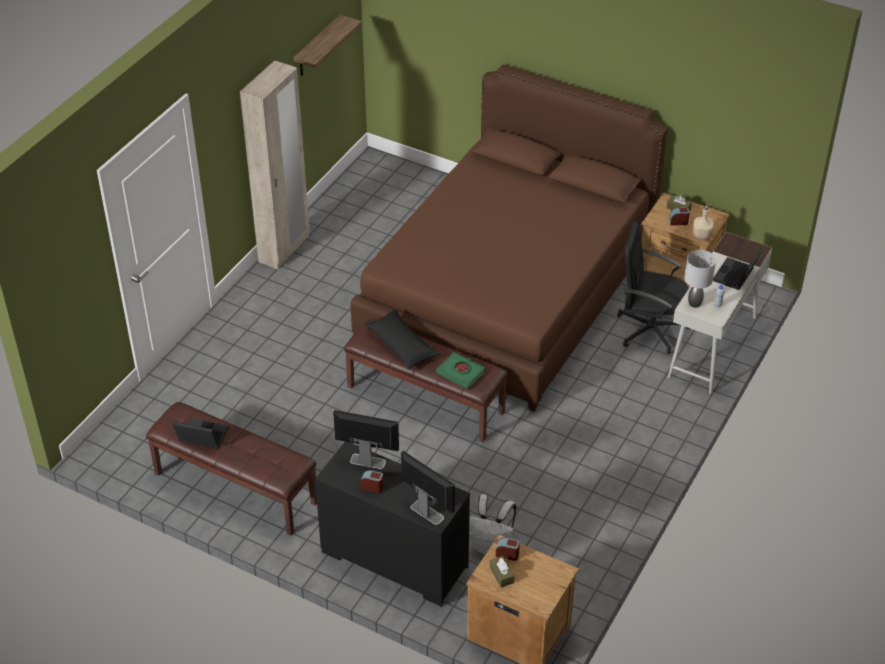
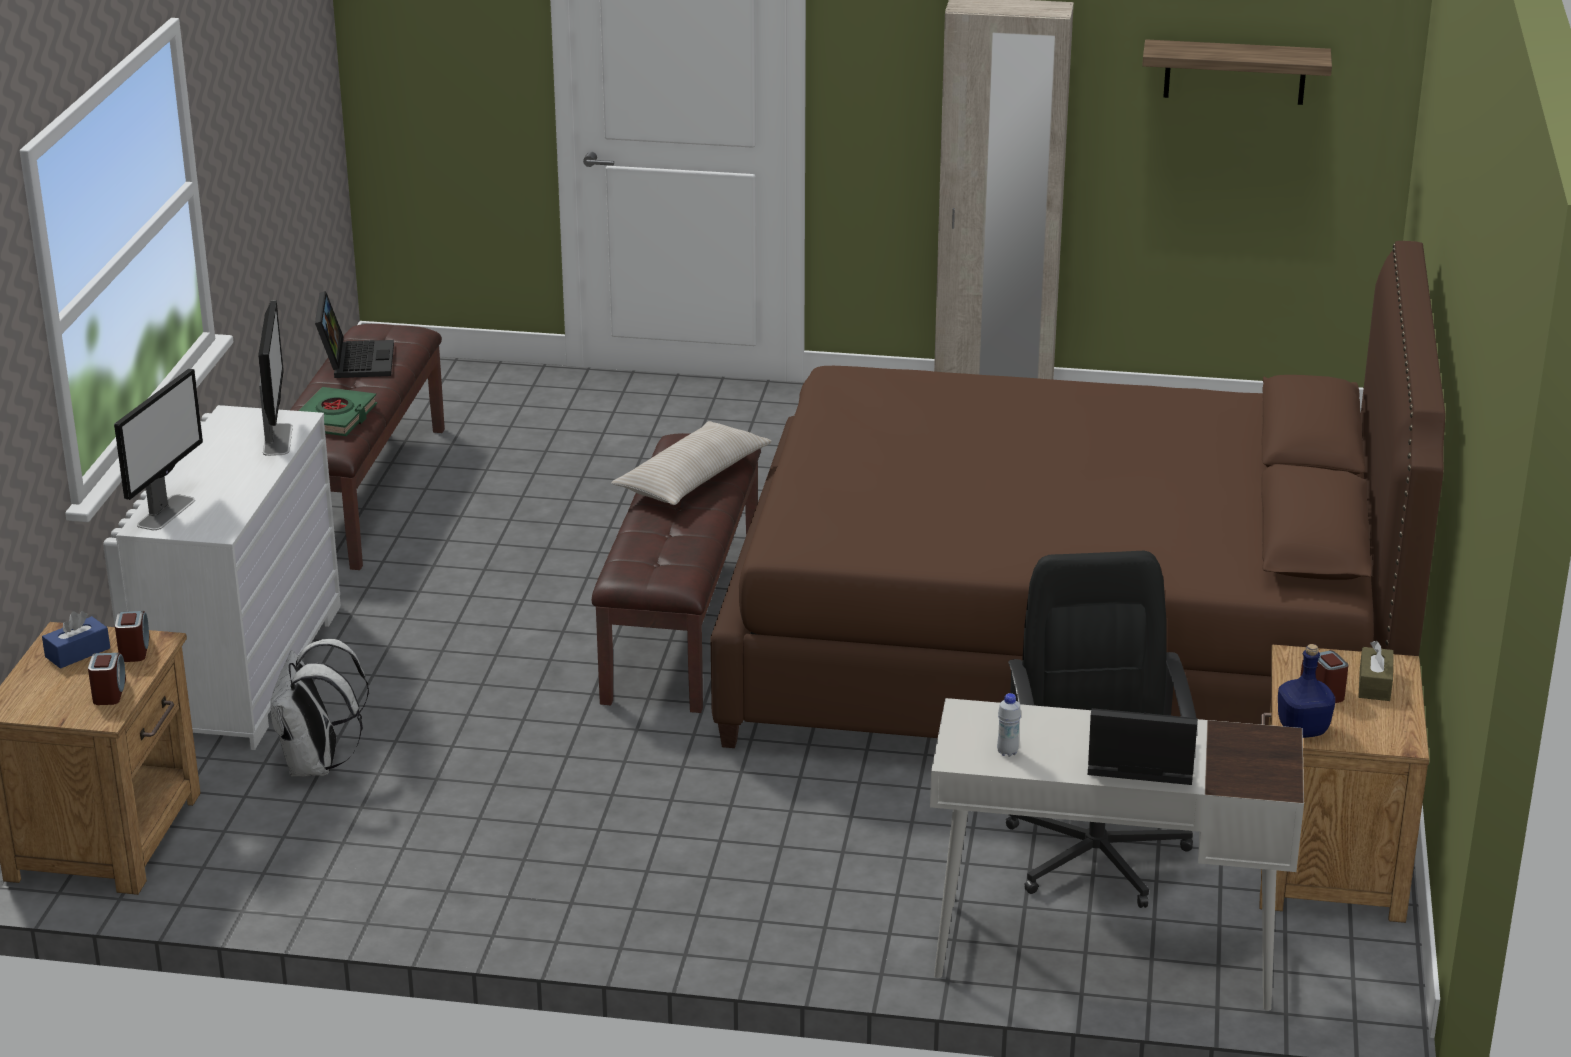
camera: 70 degrees right, 15 degrees down
black dresser [315,442,470,607] -> white dresser [116,405,341,750]
alarm clock [360,470,384,493] -> alarm clock moved to [88,653,126,705]
black pillow [364,310,440,370] -> beige pillow [611,421,772,505]
green book [436,352,486,389] -> green book moved to [299,387,377,436]
brown tissue box [490,556,515,588] -> blue tissue box [42,611,110,669]
grey table lamp [685,250,716,308] -> none
beige bottle [693,206,714,239] -> blue bottle [1278,644,1335,738]

